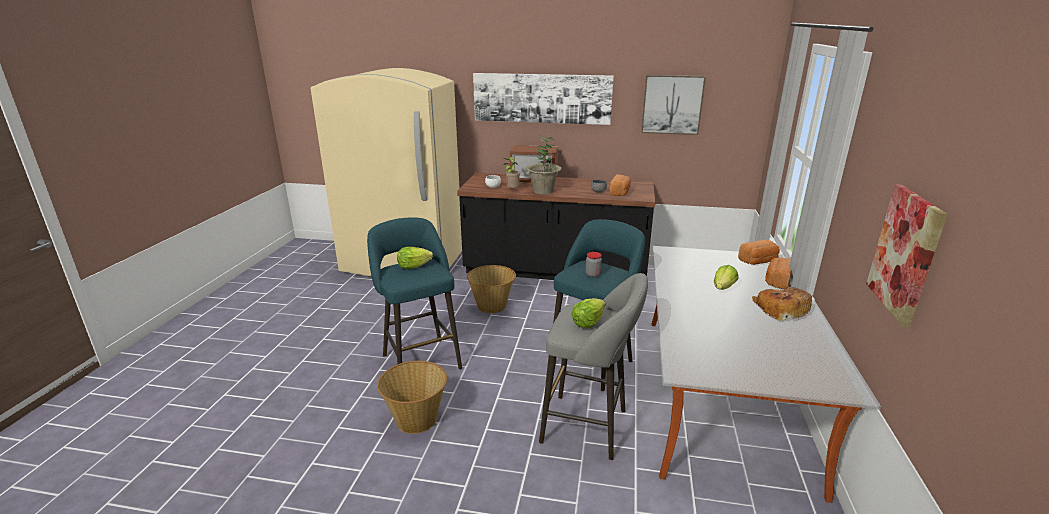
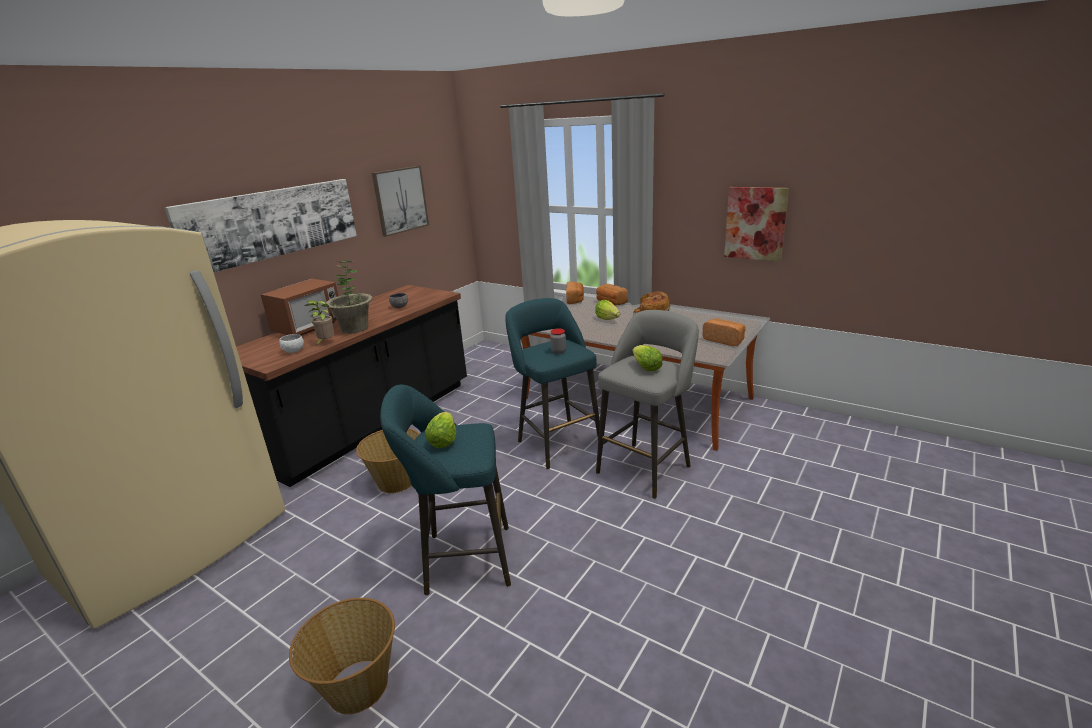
camera: 65 degrees left, 0 degrees up
basket [377,361,447,434] -> basket moved to [289,598,395,714]
bread [610,175,631,196] -> bread moved to [702,319,746,346]

